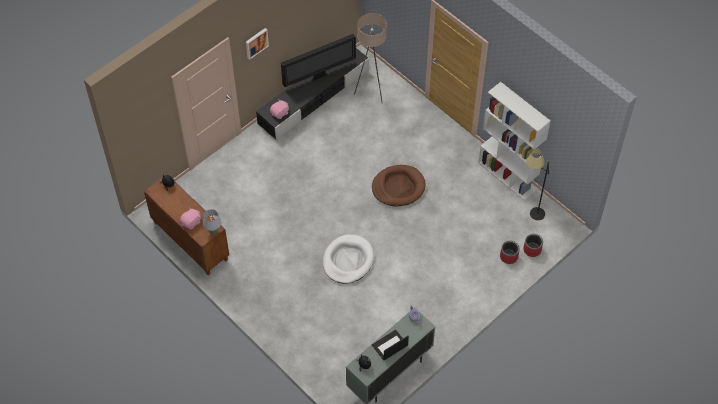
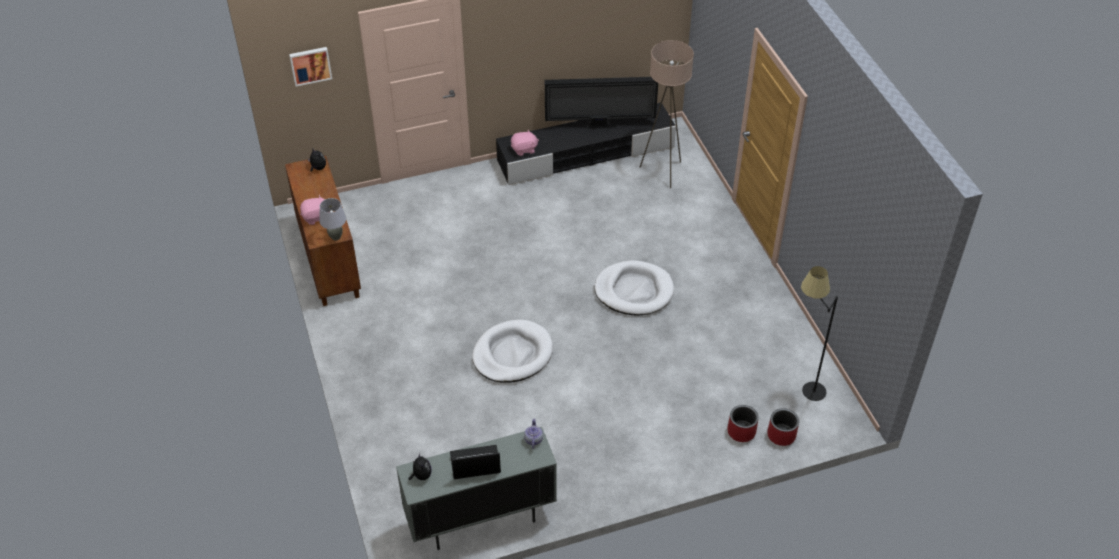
camera: 25 degrees right, 10 degrees down
picture [246,28,269,60] -> picture moved to [289,47,332,87]
brown dog bed [372,165,426,207] -> white dog bed [594,260,674,315]
white bookcase [478,82,551,200] -> none

